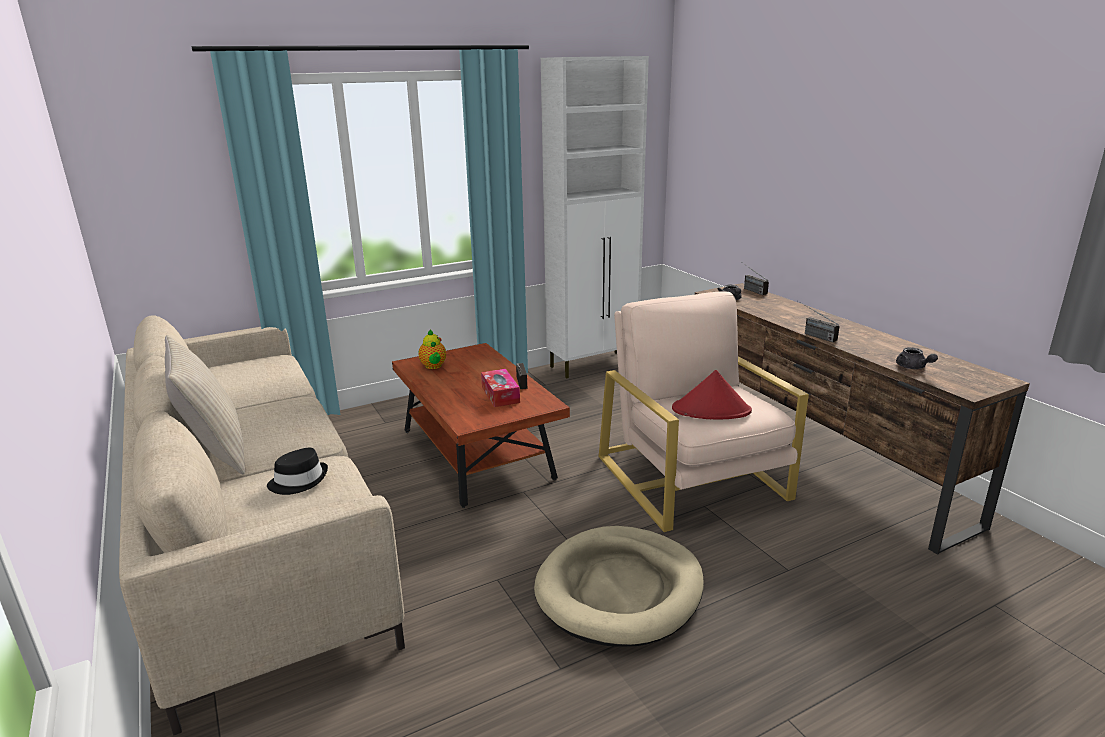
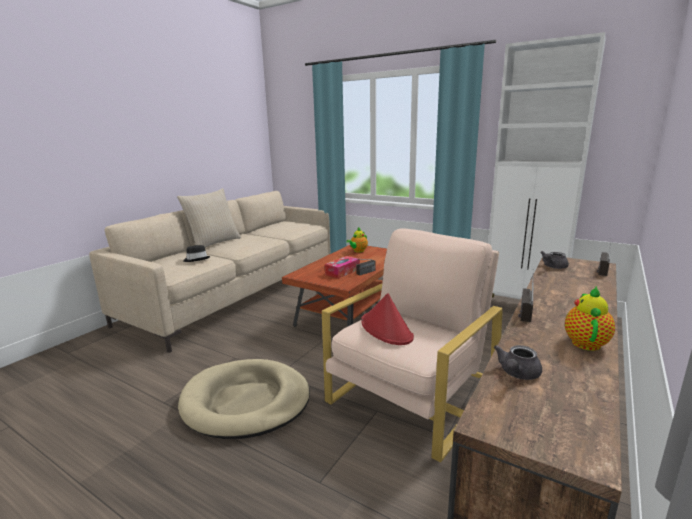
camera: 60 degrees right, 5 degrees down
none -> teapot [565,286,615,351]

